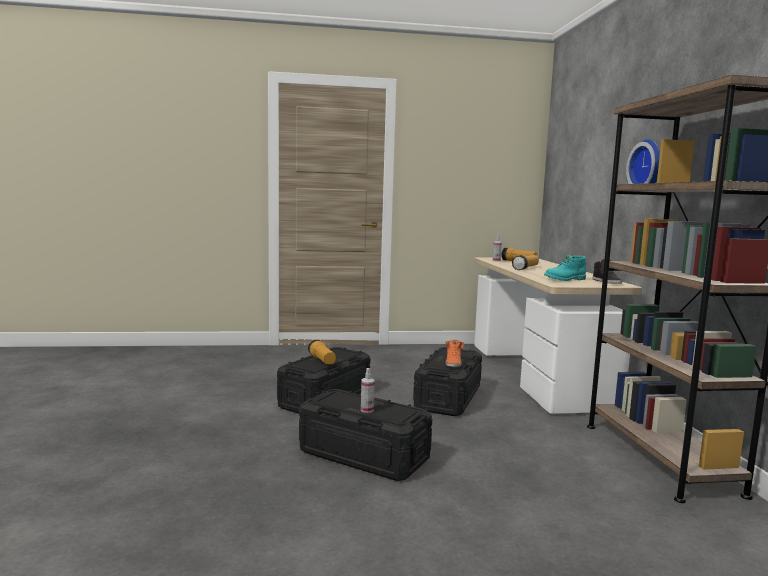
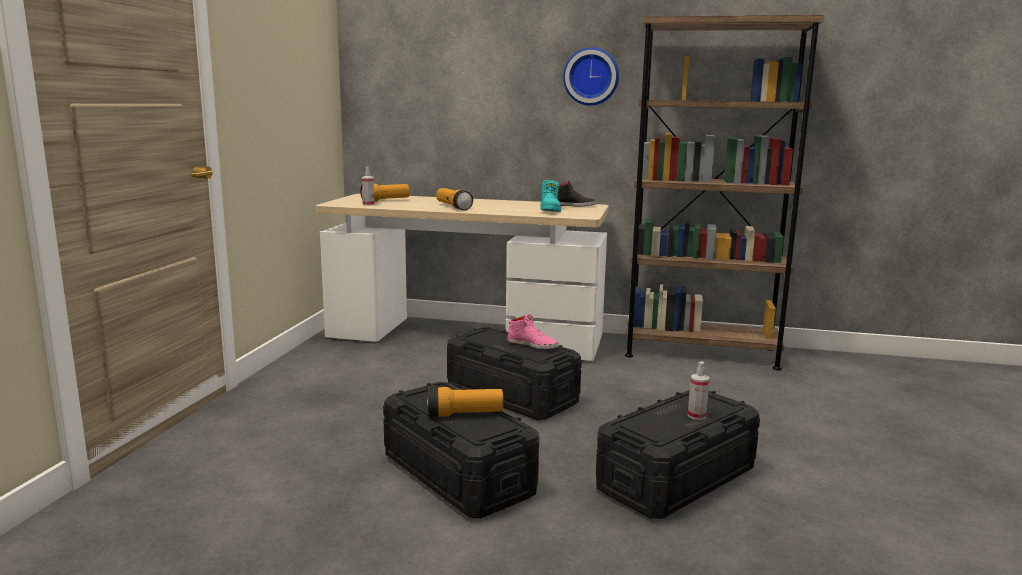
camera: 70 degrees left, 5 degrees up
orange shoe [446,340,464,367] -> pink shoe [507,314,559,349]

